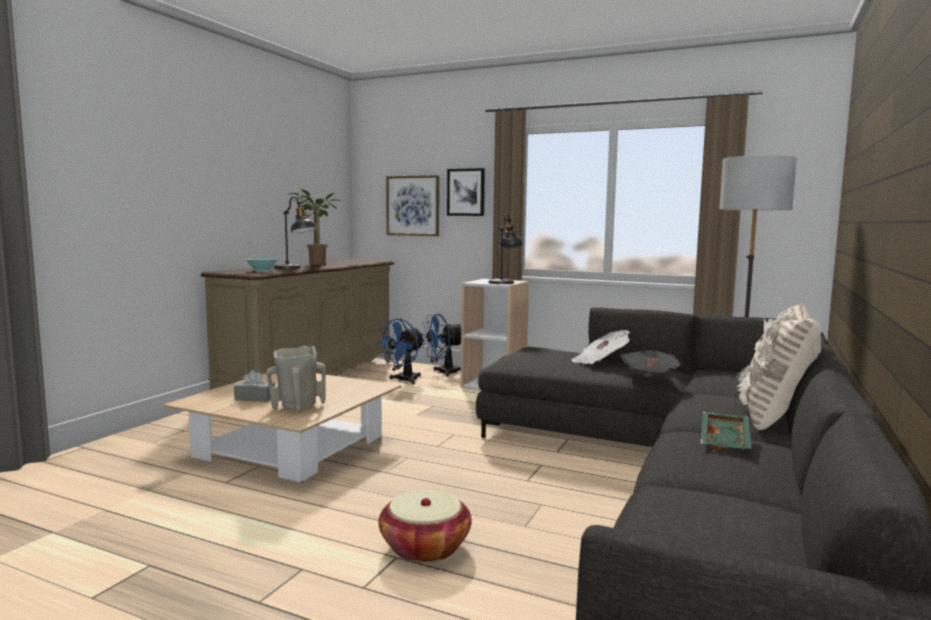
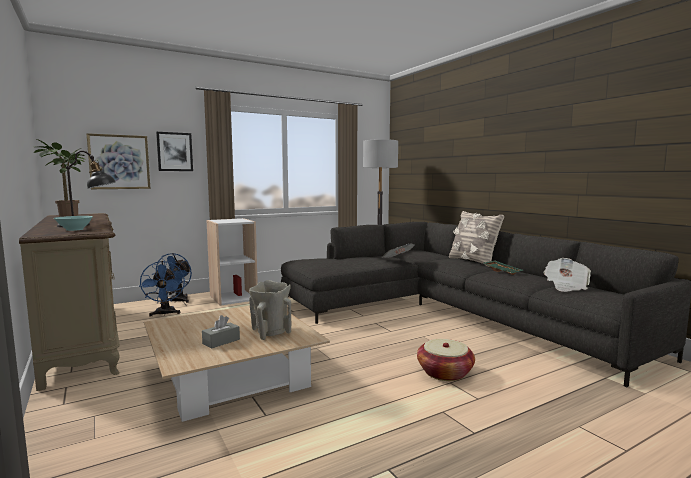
camera: 55 degrees left, 0 degrees up
grey table lamp [488,214,523,284] -> none
newspaper [572,330,630,364] -> newspaper moved to [544,258,591,292]

